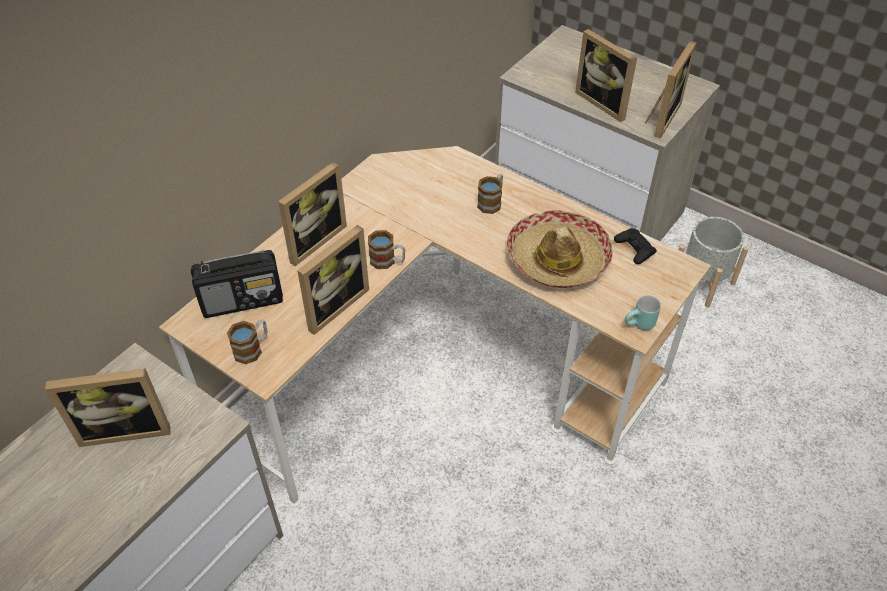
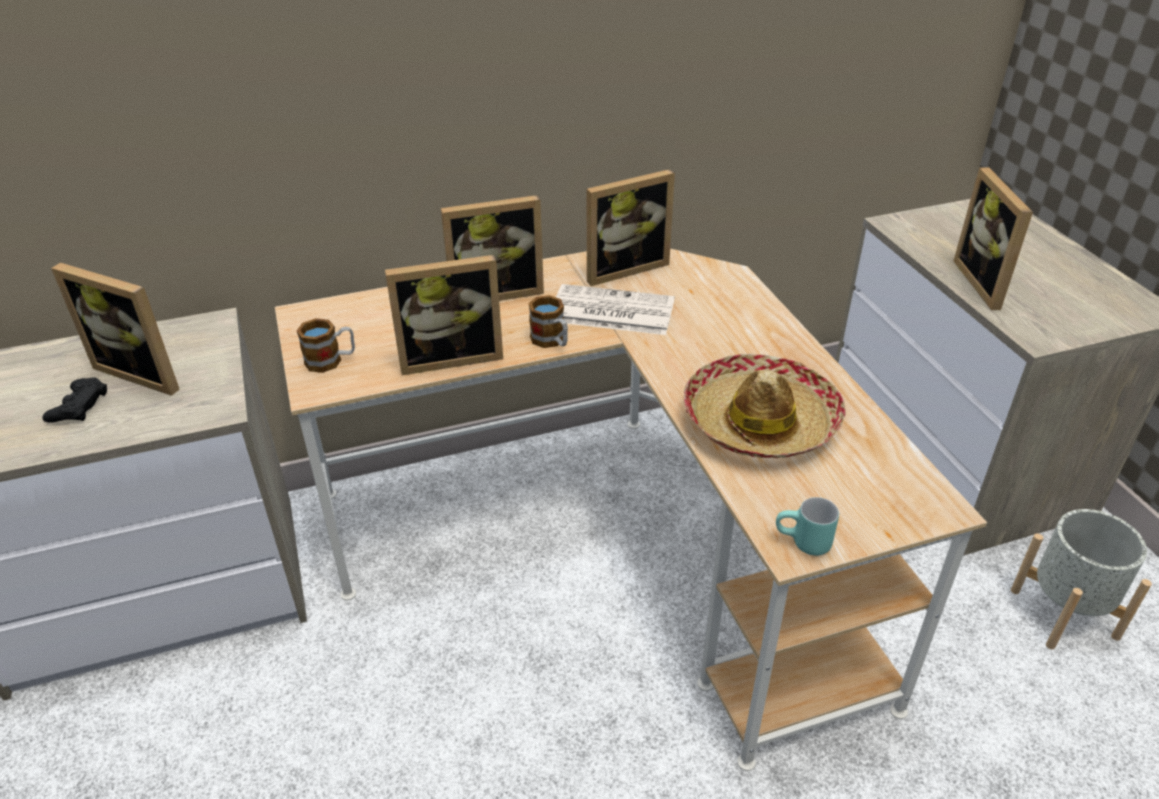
camera: 35 degrees right, 10 degrees down
radio [191,250,283,318] -> none
mug [477,174,503,214] -> none
black game controller [614,228,657,264] -> black game controller moved to [42,377,107,423]
picture frame [645,40,697,139] -> picture frame moved to [587,169,675,286]
none -> newspaper [556,284,675,335]

